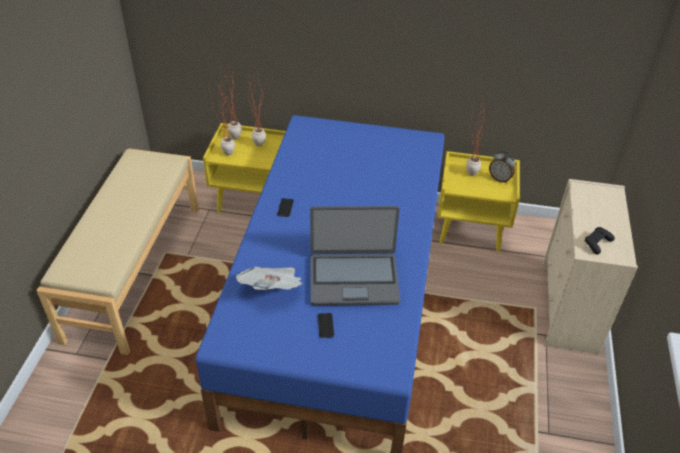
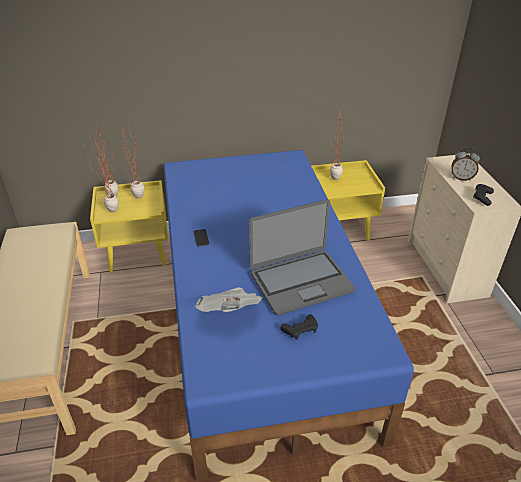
camera: 20 degrees left, 5 degrees down
phone [318,313,334,338] -> black game controller [280,314,318,340]
alarm clock [489,151,515,183] -> alarm clock moved to [451,148,480,181]

